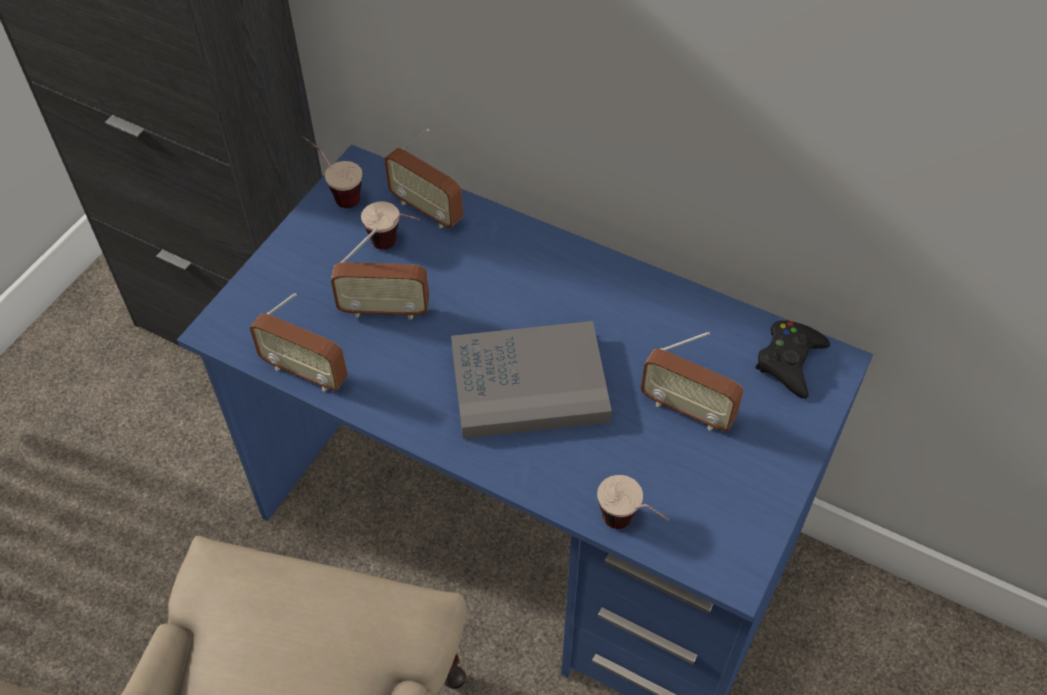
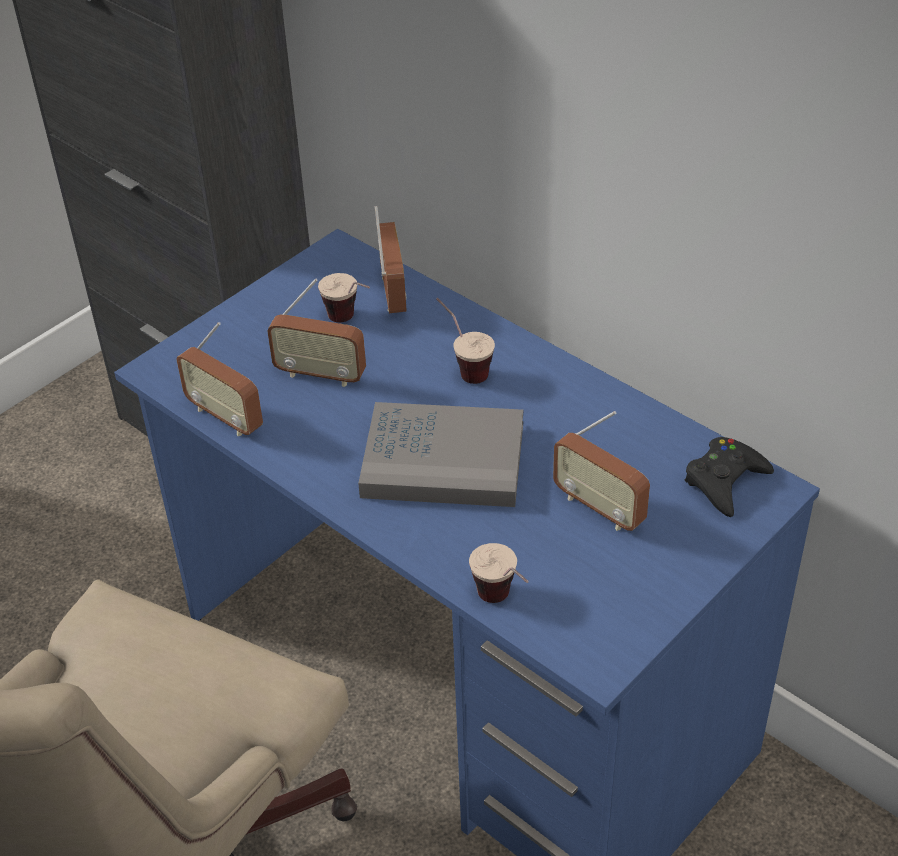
camera: 15 degrees right, 10 degrees down
cup [301,135,362,208] -> cup moved to [436,298,495,384]
radio [384,129,463,228] -> radio turned 150 degrees counterclockwise [375,206,407,313]

